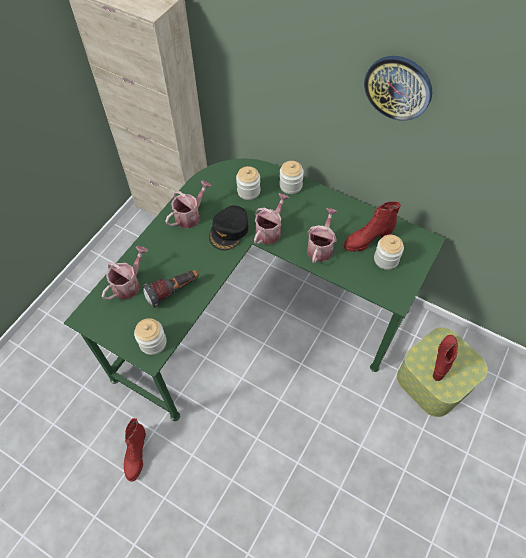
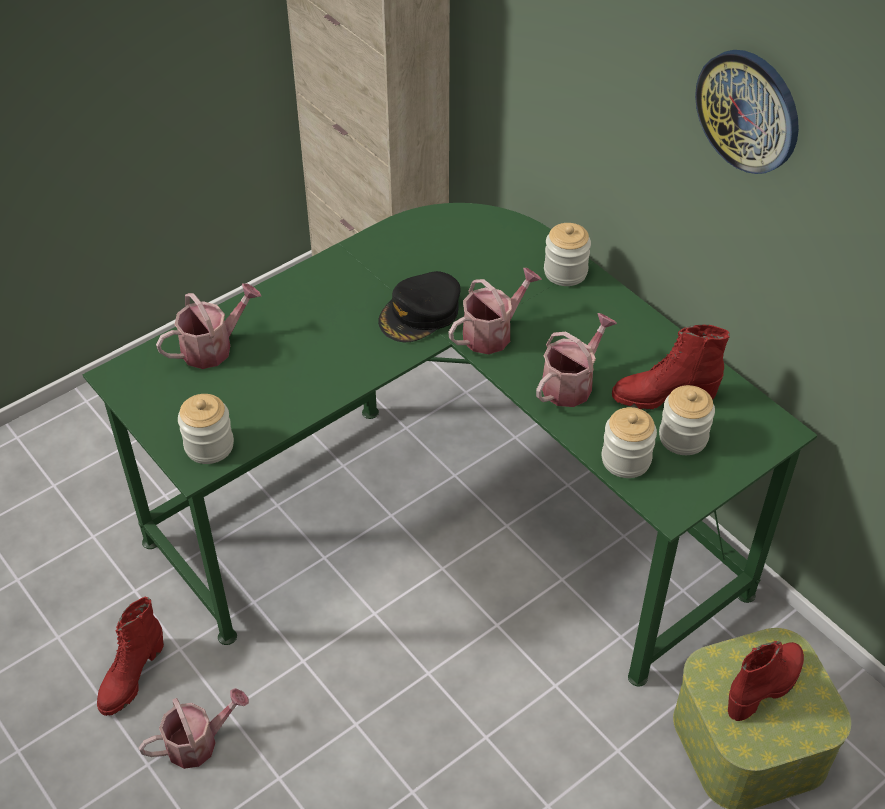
camera: 20 degrees right, 10 degrees down
flashlight [143,270,199,308] -> none
watering can [165,180,212,228] -> watering can moved to [139,688,249,769]
jar [236,166,260,200] -> jar moved to [602,407,657,478]

